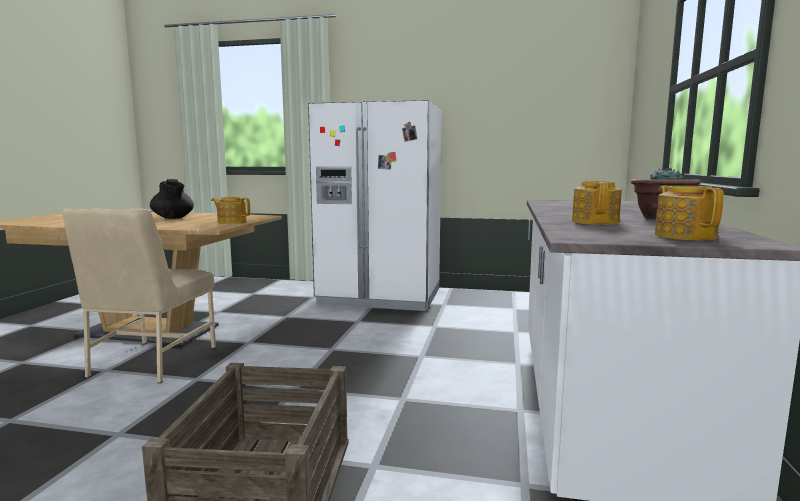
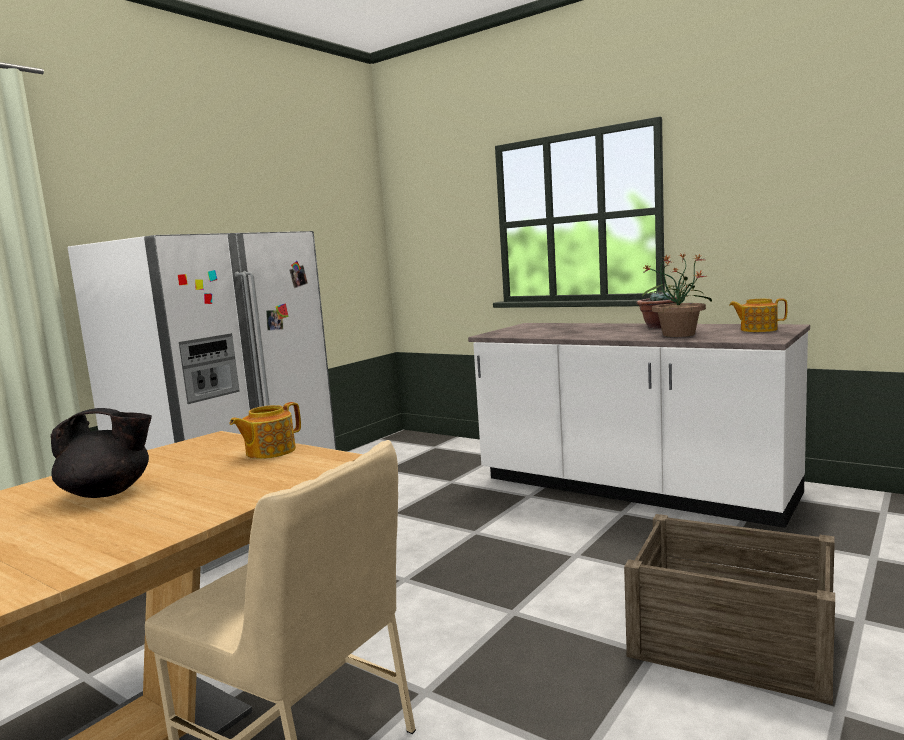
camera: 65 degrees left, 0 degrees up
teapot [572,181,622,225] -> potted plant [642,253,712,337]

